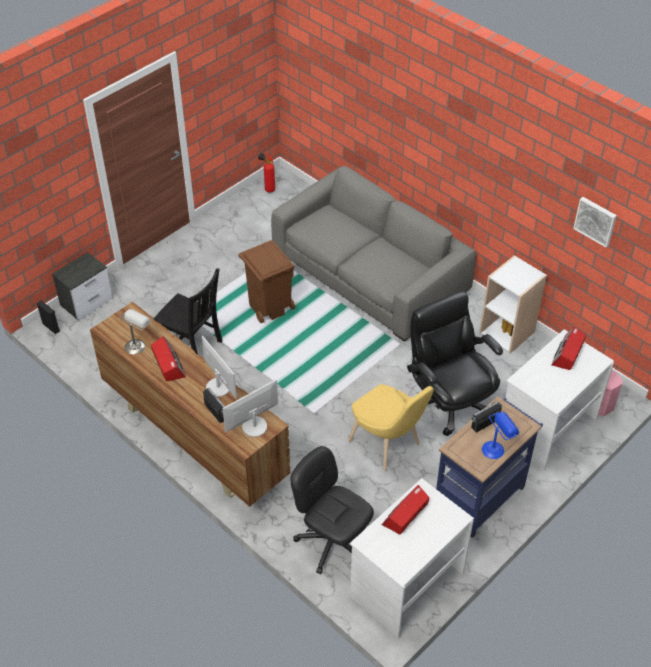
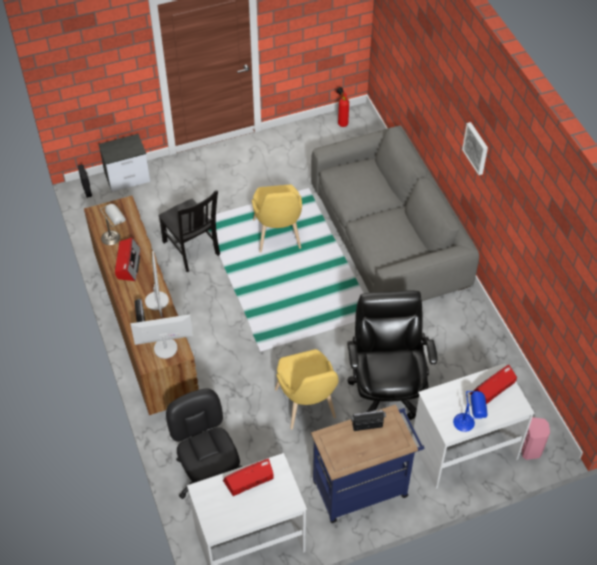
camera: 25 degrees right, 5 degrees up
brown trash can [238,240,295,323] -> yellow chair [252,185,302,253]
bookcase [479,255,547,353] -> none
blue table lamp [482,412,519,459] -> blue table lamp moved to [453,391,488,432]
picture [573,197,617,247] -> picture moved to [462,122,488,175]

